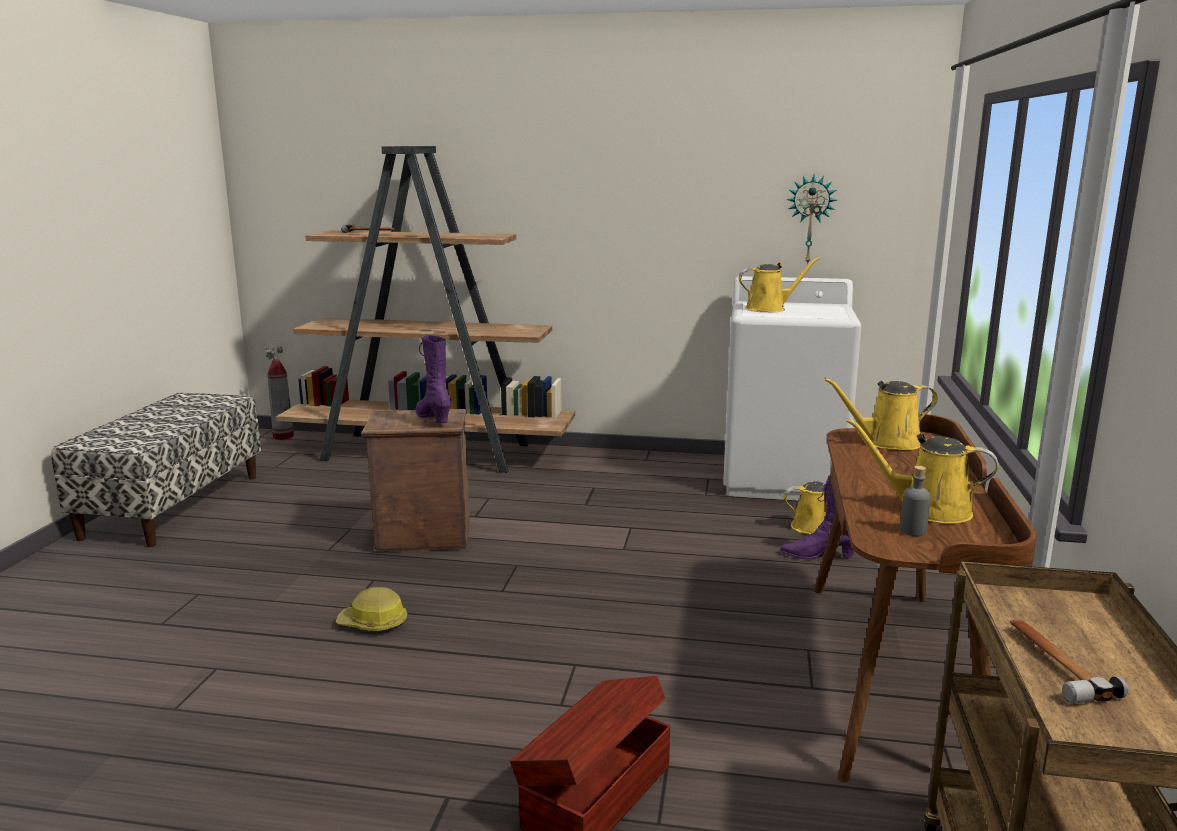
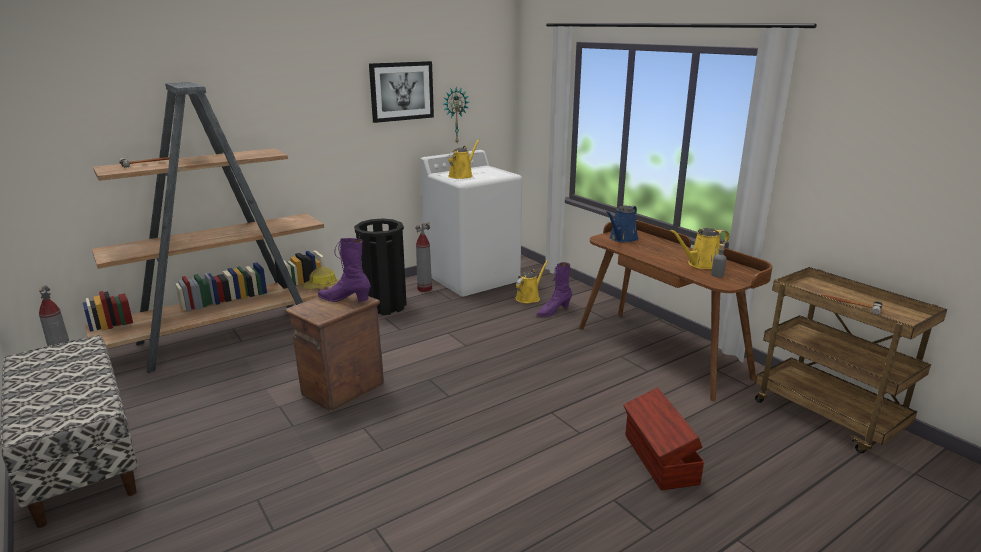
camera: 45 degrees left, 5 degrees up
hard hat [336,587,408,631] -> hard hat moved to [302,267,338,289]
yellow watering can [824,378,938,450] -> blue watering can [606,205,639,242]
none -> black trash can [354,219,407,315]
none -> picture [369,61,434,123]
none -> fire extinguisher [415,222,432,292]

